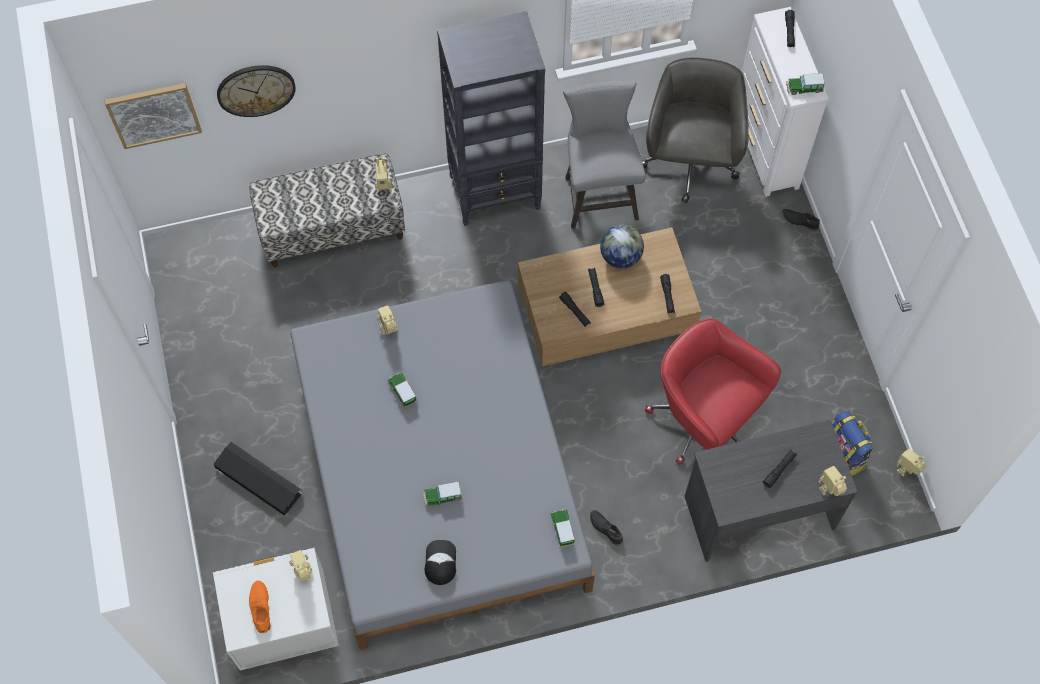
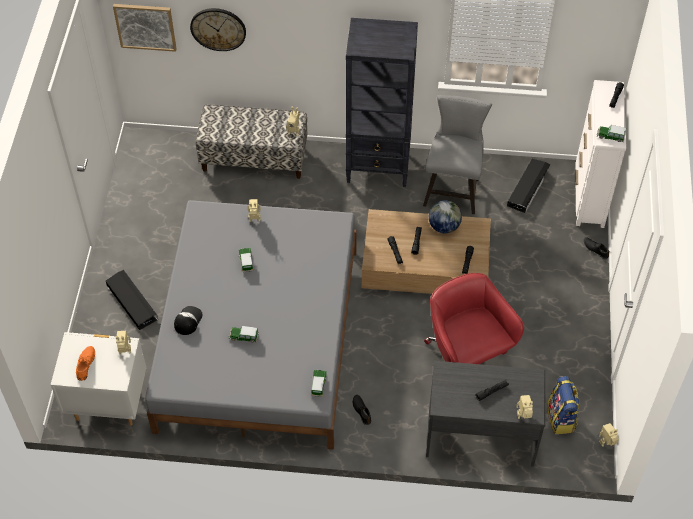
camera: 20 degrees right, 10 degrees down
cap [425,540,456,585] -> cap moved to [174,306,203,335]
grey office chair [642,58,749,203] -> black storage box [507,159,550,213]

